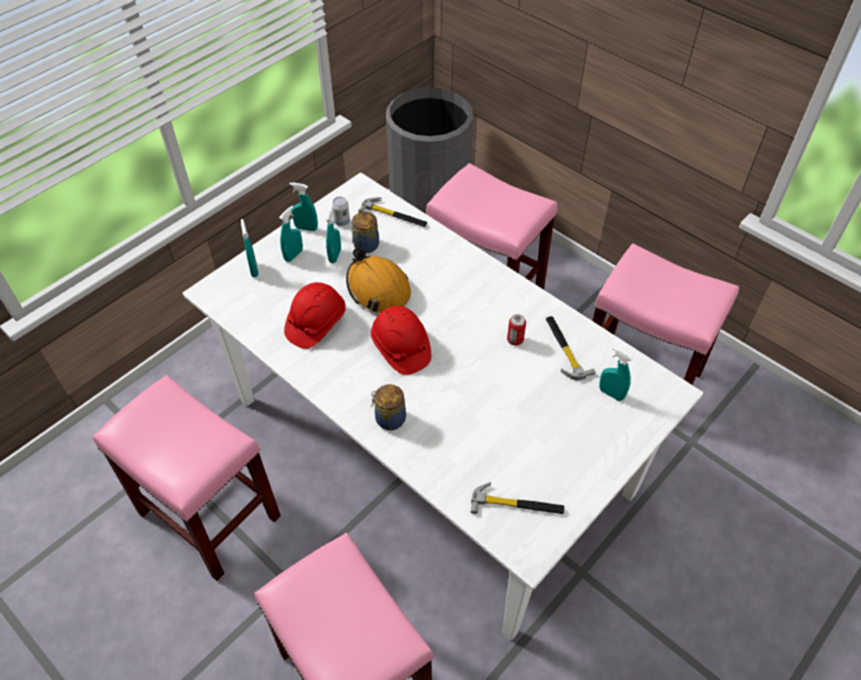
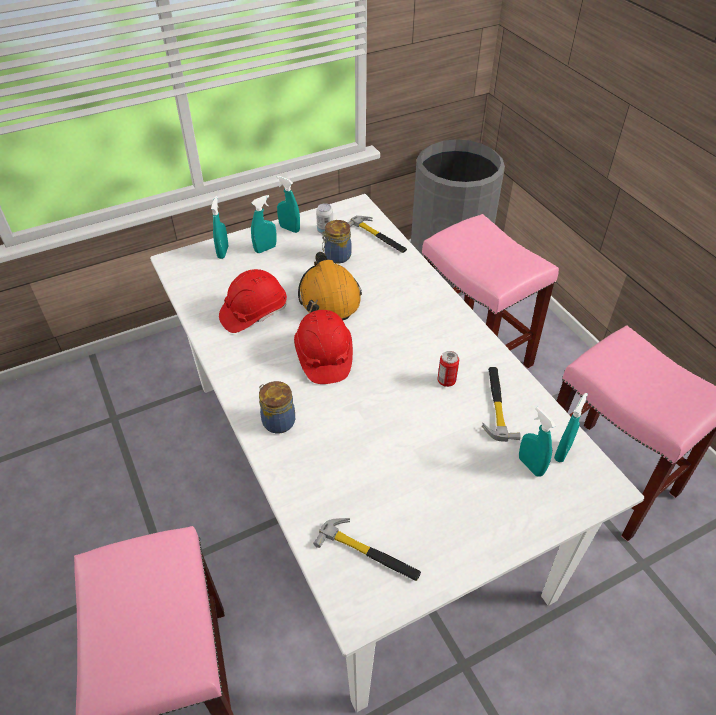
camera: 20 degrees right, 5 degrees down
pink stool [93,375,281,581] -> none
turquoise spray bottle [326,205,341,263] -> turquoise spray bottle moved to [554,393,588,462]

